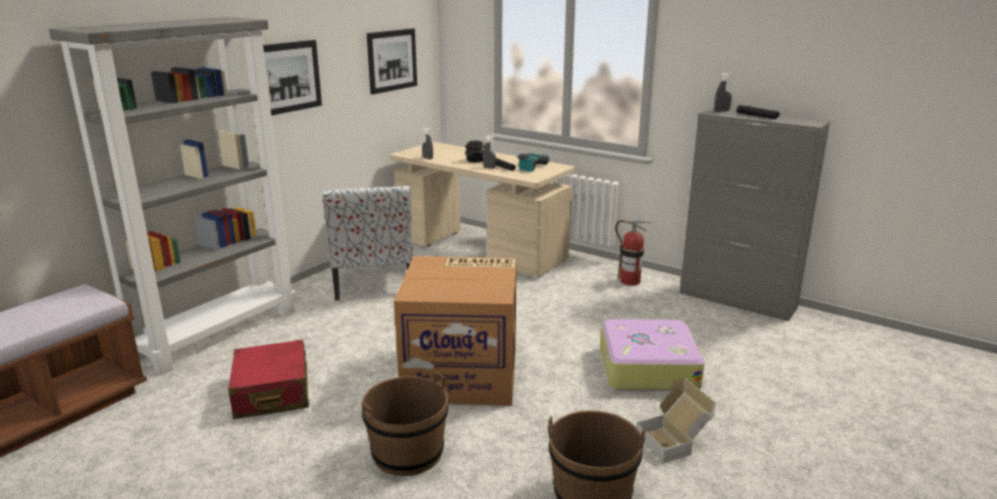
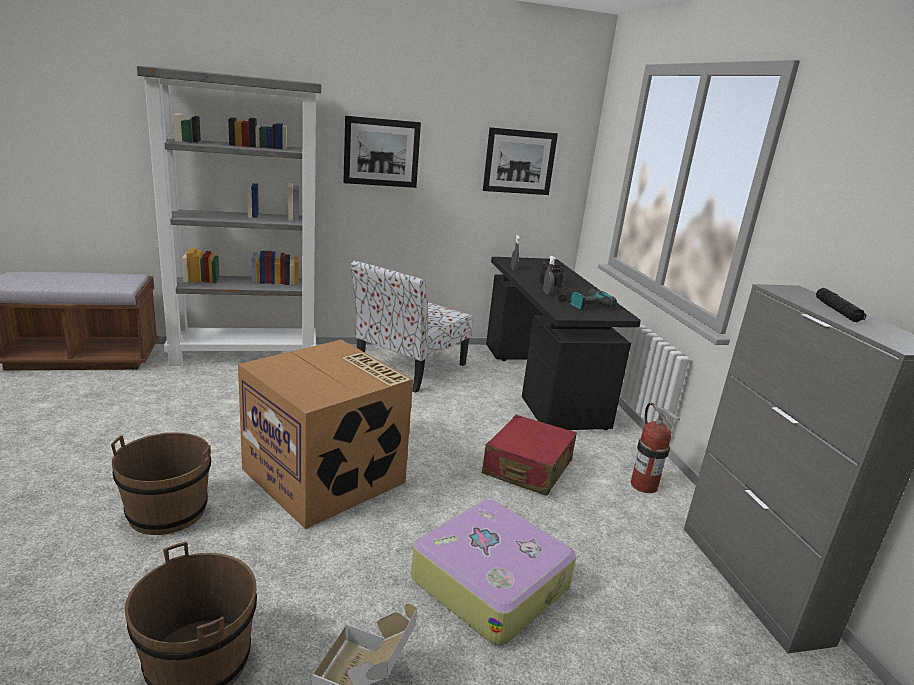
camera: 40 degrees right, 0 degrees up
red suitcase [228,340,309,419] -> red suitcase moved to [482,415,577,496]
beige desk [390,142,574,277] -> black desk [486,257,641,430]
grey spray bottle [714,73,733,111] -> none

